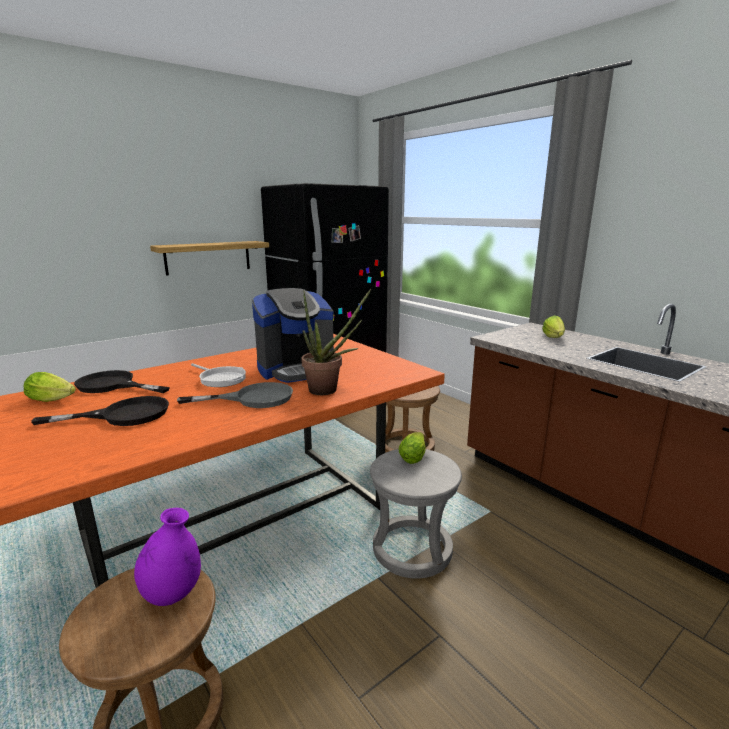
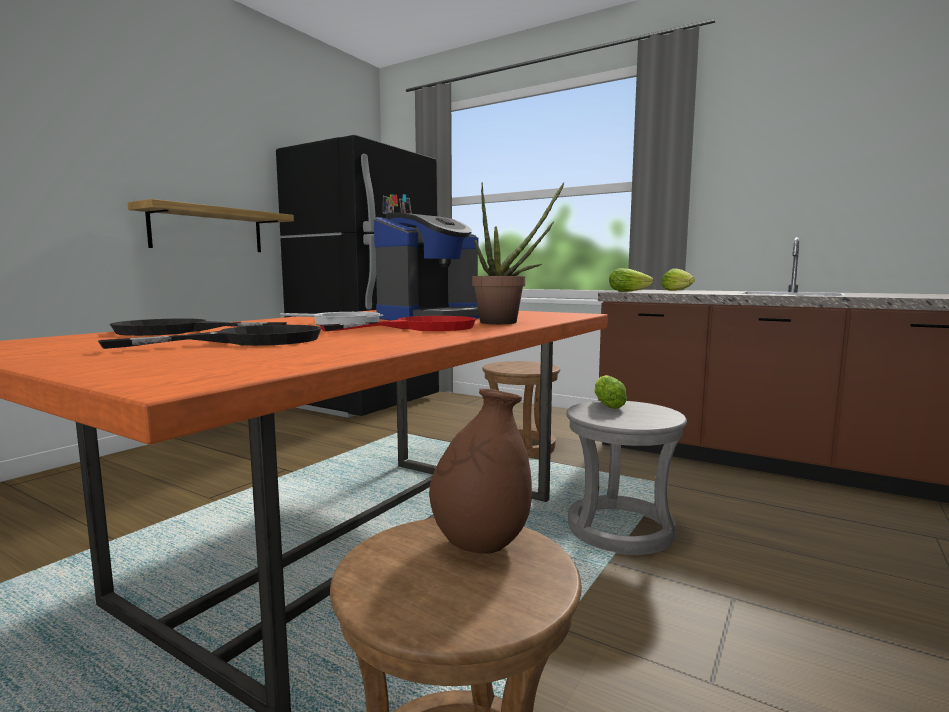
camera: 20 degrees left, 10 degrees down
lettuce [24,372,76,402] -> lettuce moved to [609,268,653,292]
purple vase [134,508,201,606] -> brown vase [429,388,532,554]
grey frying pan [177,382,293,408] -> red frying pan [320,316,476,331]

